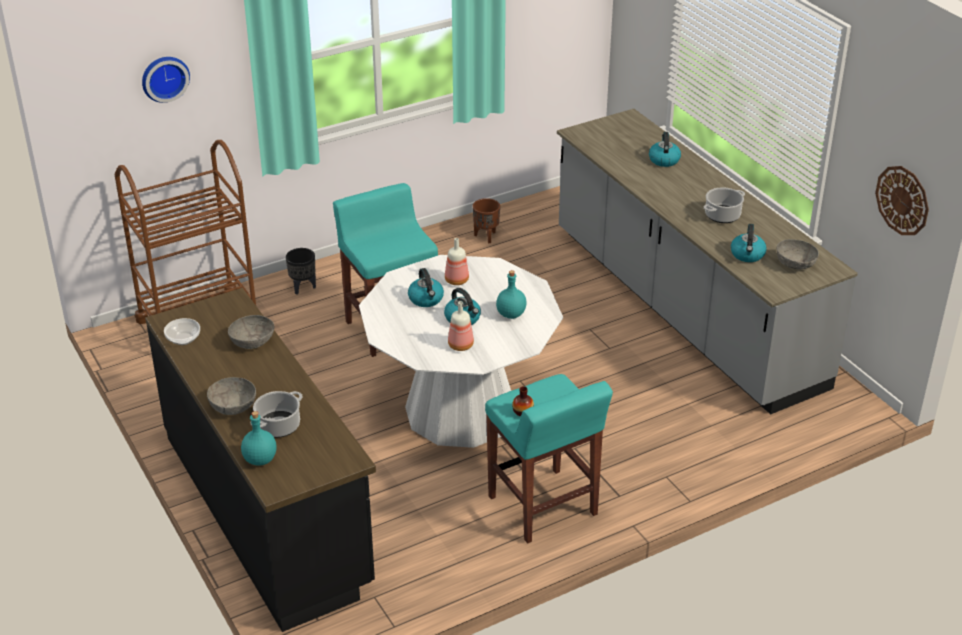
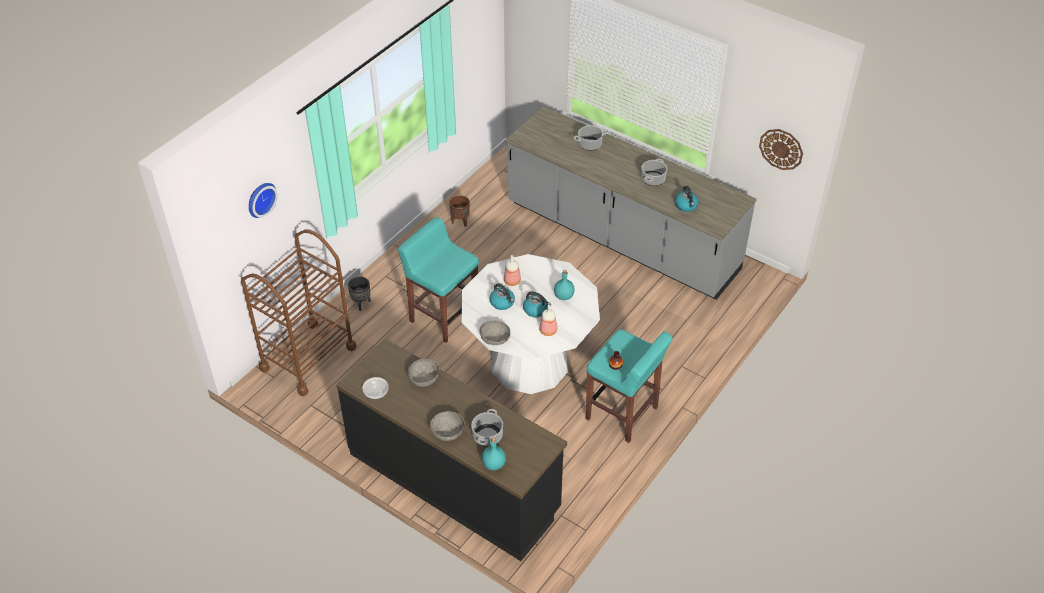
camera: 25 degrees left, 10 degrees up
kettle [649,132,681,167] -> cooking pot [574,125,607,151]
grey bowl [777,239,819,270] -> grey bowl moved to [479,321,510,345]

